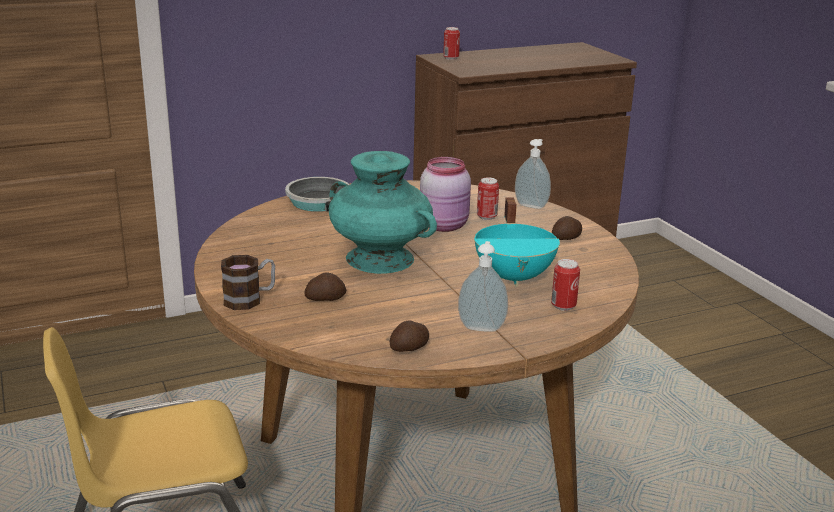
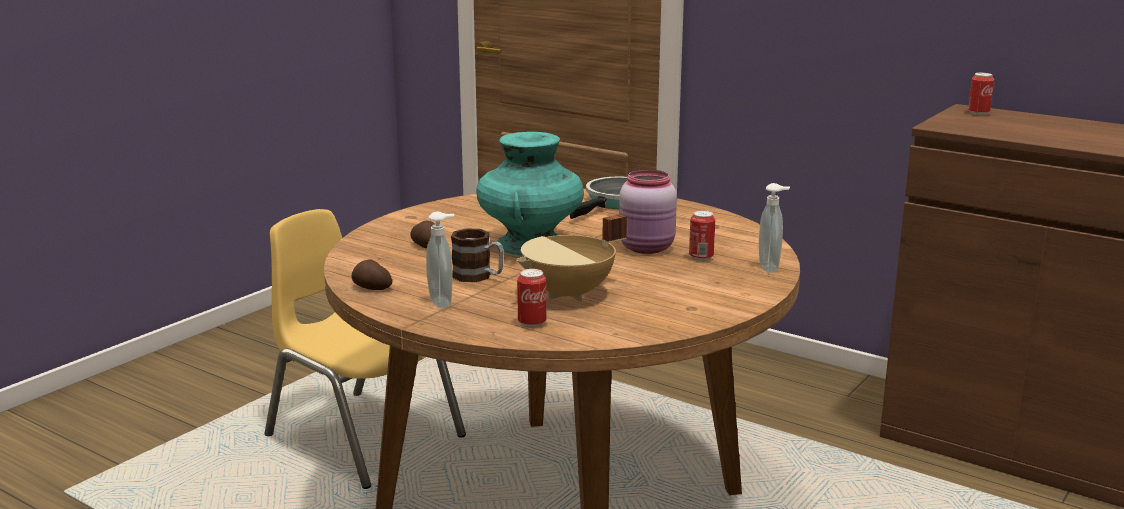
camera: 60 degrees right, 5 degrees down
mug [221,255,275,310] -> mug moved to [451,228,504,282]
turquoise cooking pot [474,197,560,286] -> beige cooking pot [516,214,627,301]
potato [552,216,582,240] -> none

